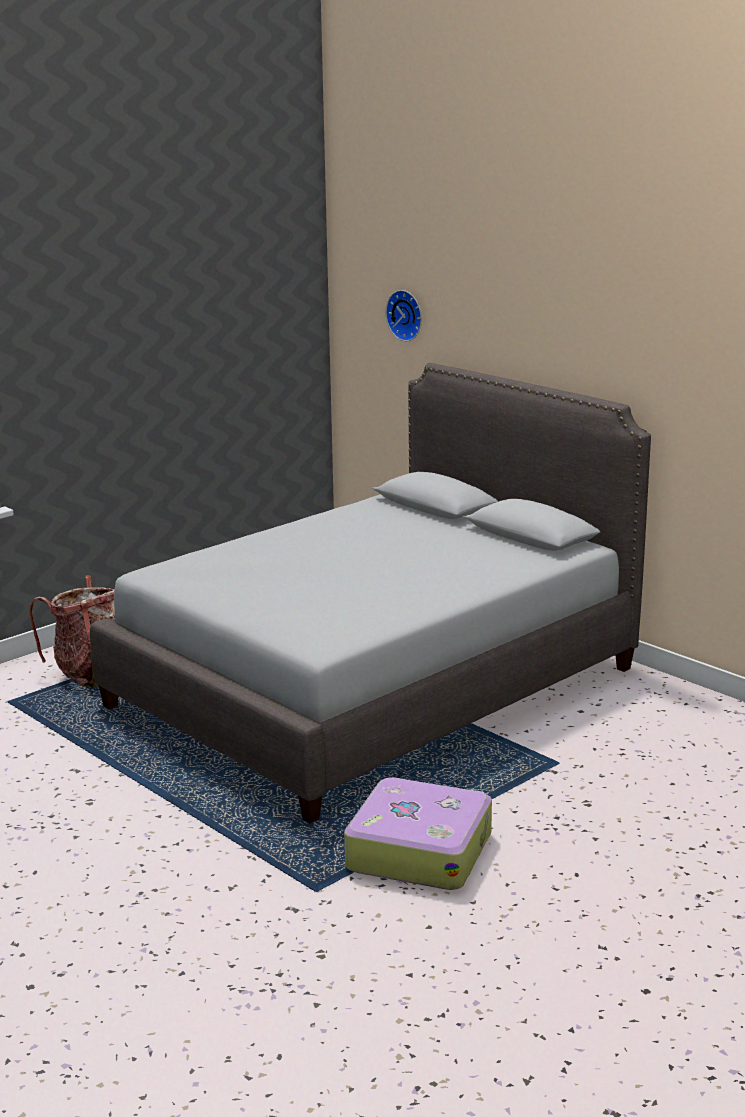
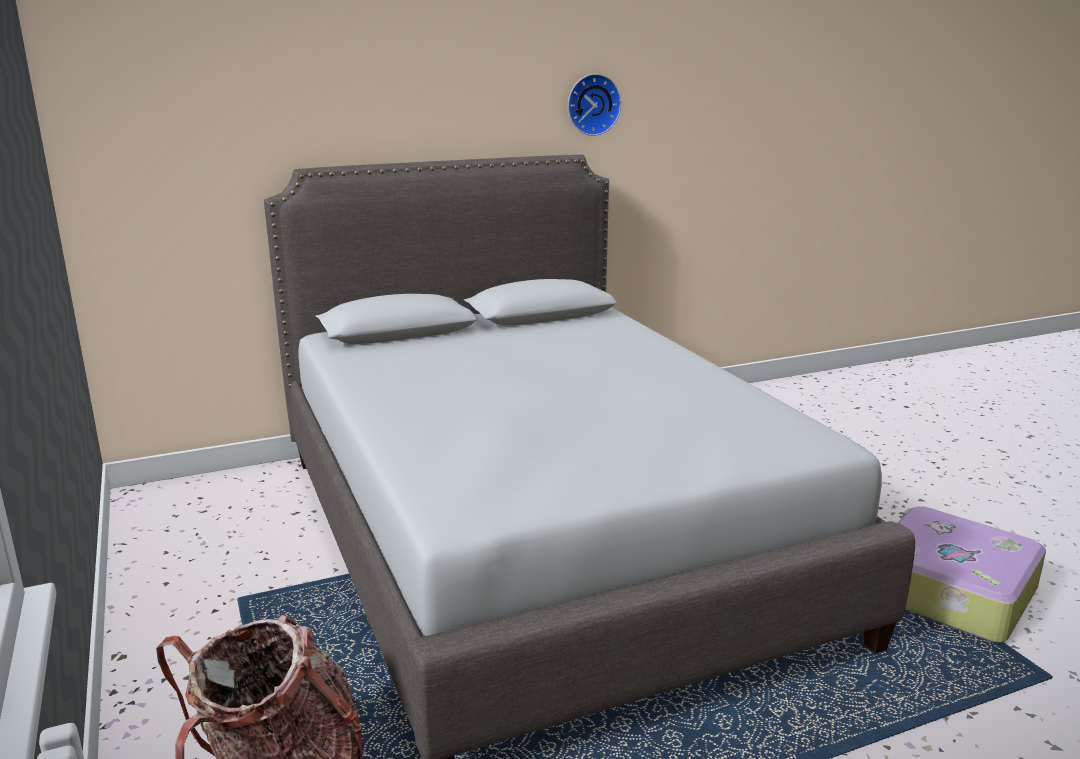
camera: 70 degrees left, 0 degrees up
wall clock [386,290,422,341] -> wall clock moved to [568,74,621,136]

